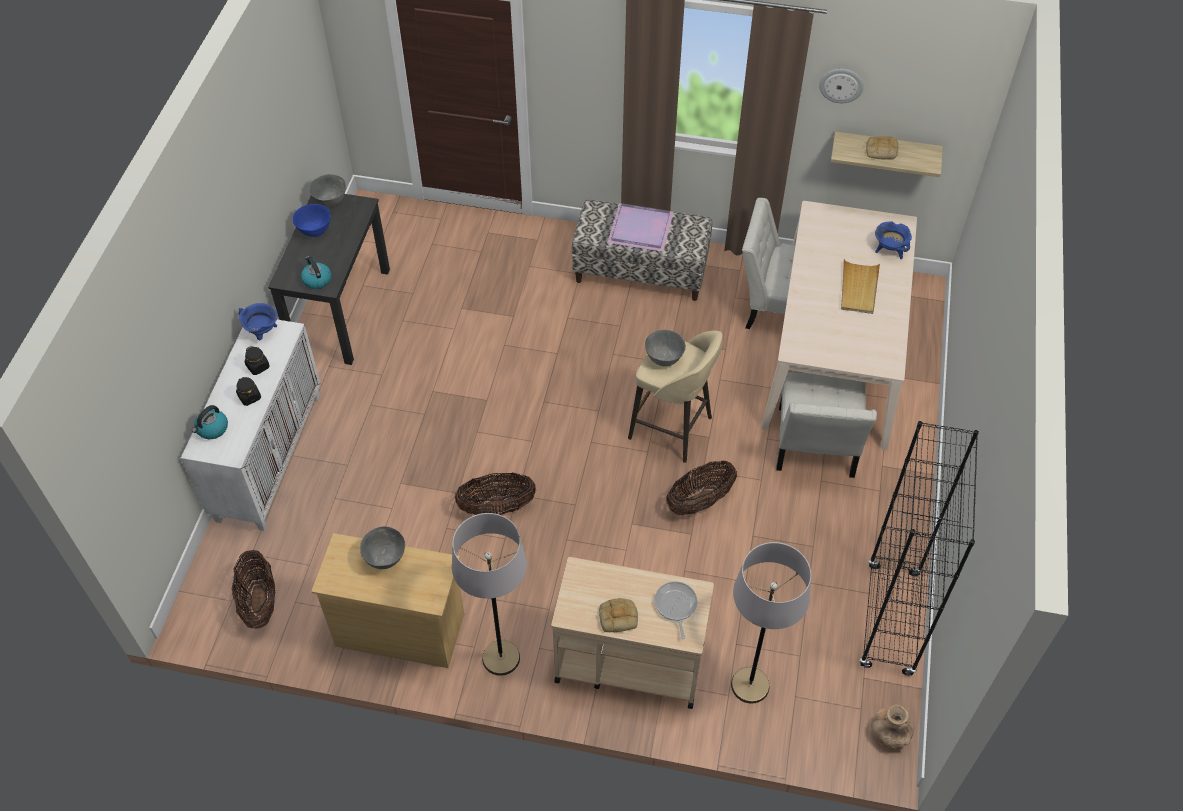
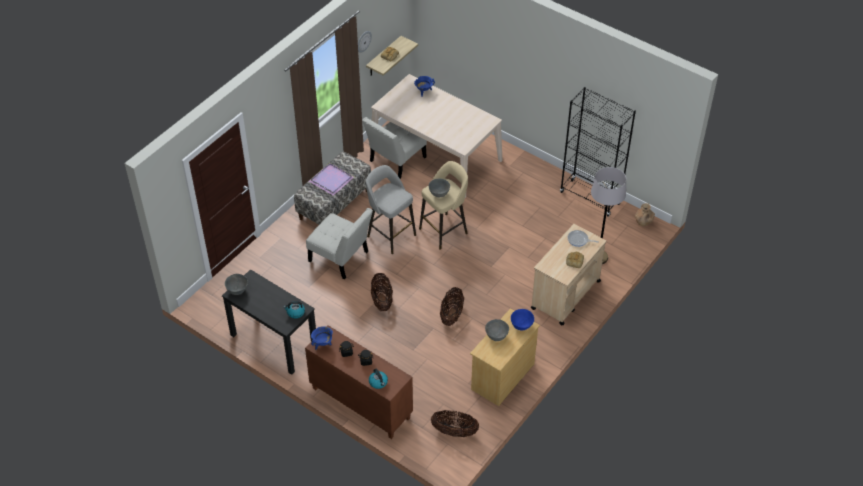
camera: 65 degrees left, 5 degrees down
white cabinet [181,320,321,531] -> brown cabinet [305,325,413,439]
blue bowl [293,204,331,237] -> blue bowl moved to [511,309,534,330]
grey floor lamp [452,513,527,676] -> none
basket [666,461,737,515] -> basket moved to [371,273,393,311]
white chair [776,372,877,478] -> white chair moved to [306,208,373,279]
beige tray [841,259,880,314] -> none
none -> grey stool [366,165,416,254]

